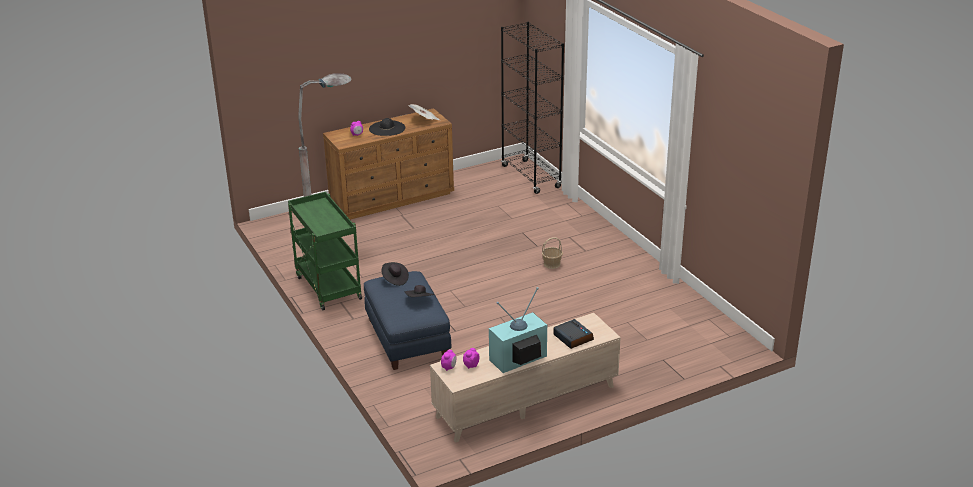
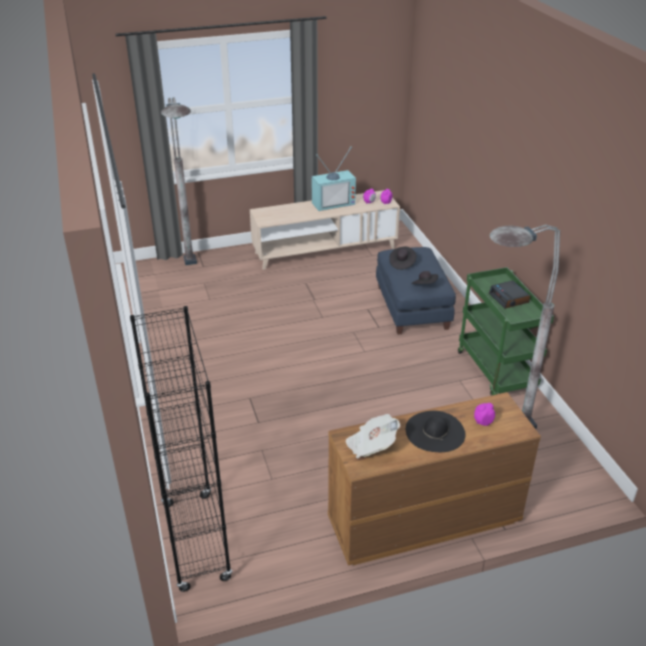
camera: 170 degrees left, 5 degrees up
basket [542,237,563,269] -> none
alarm clock [553,319,594,349] -> alarm clock moved to [489,280,530,309]
none -> grey floor lamp [161,97,197,265]

